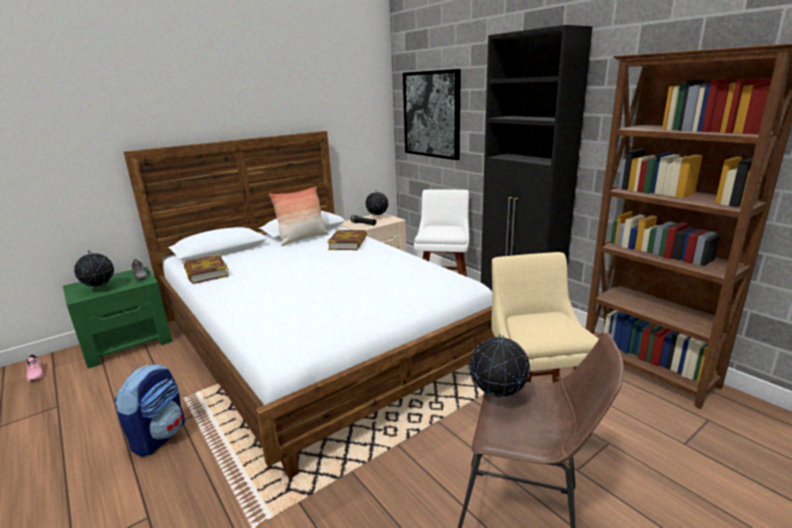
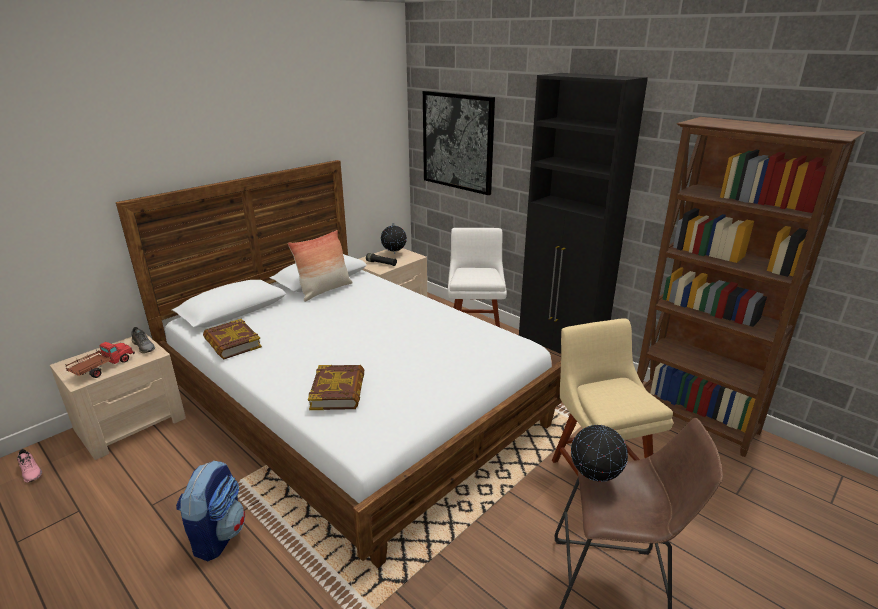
camera: 10 degrees left, 5 degrees up
green nightstand [63,267,172,369] -> beige nightstand [50,332,186,460]
globe [74,250,114,290] -> toy truck [65,342,135,378]
book [327,230,367,250] -> book moved to [308,365,364,410]

